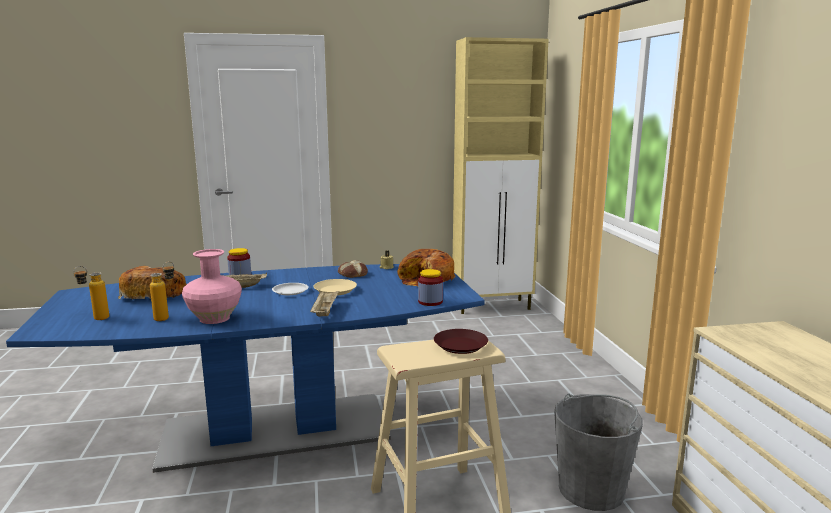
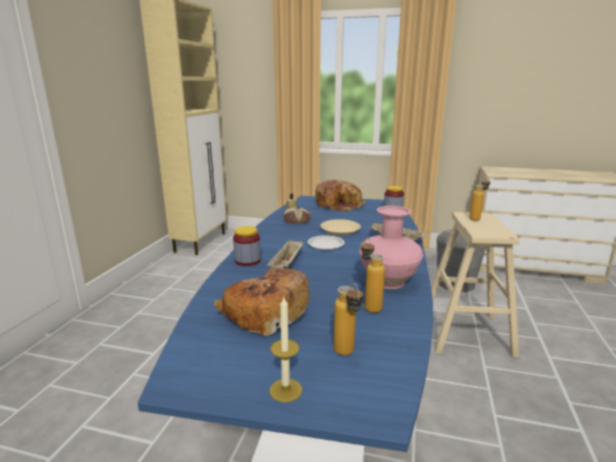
camera: 65 degrees left, 5 degrees up
brown plate [434,329,488,354] -> bottle [469,177,490,221]
none -> candle [270,297,302,402]

